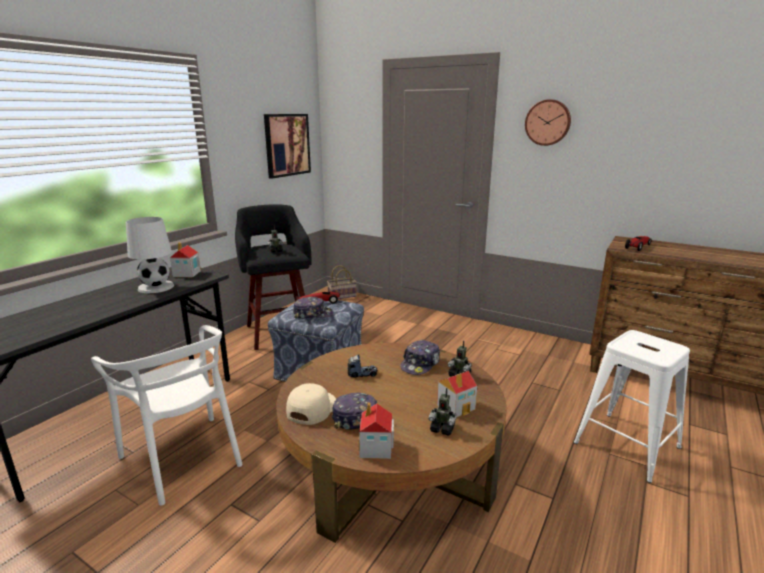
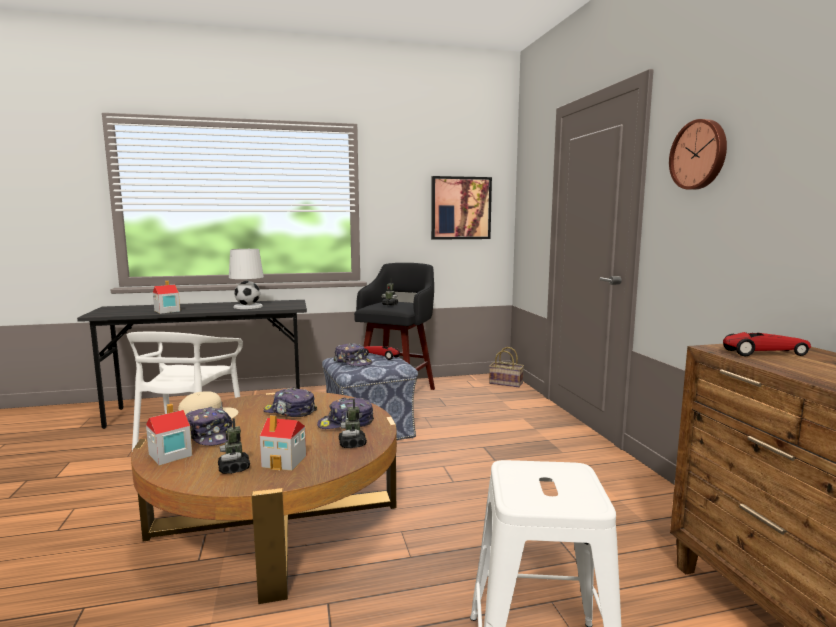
camera: 45 degrees right, 10 degrees down
toy house [170,242,201,277] -> toy house moved to [153,281,180,314]
toy truck [347,355,378,378] -> cap [264,387,317,417]

